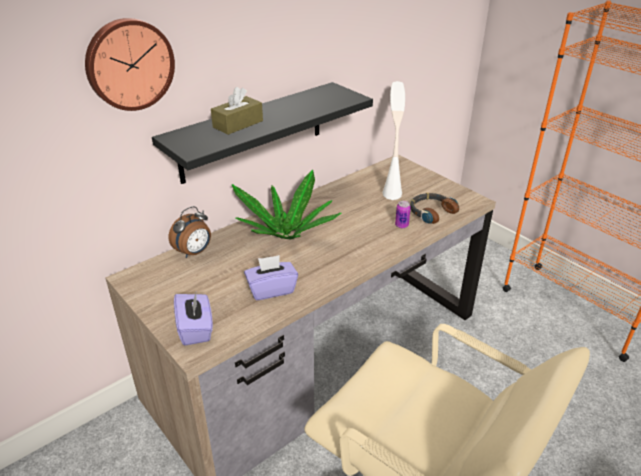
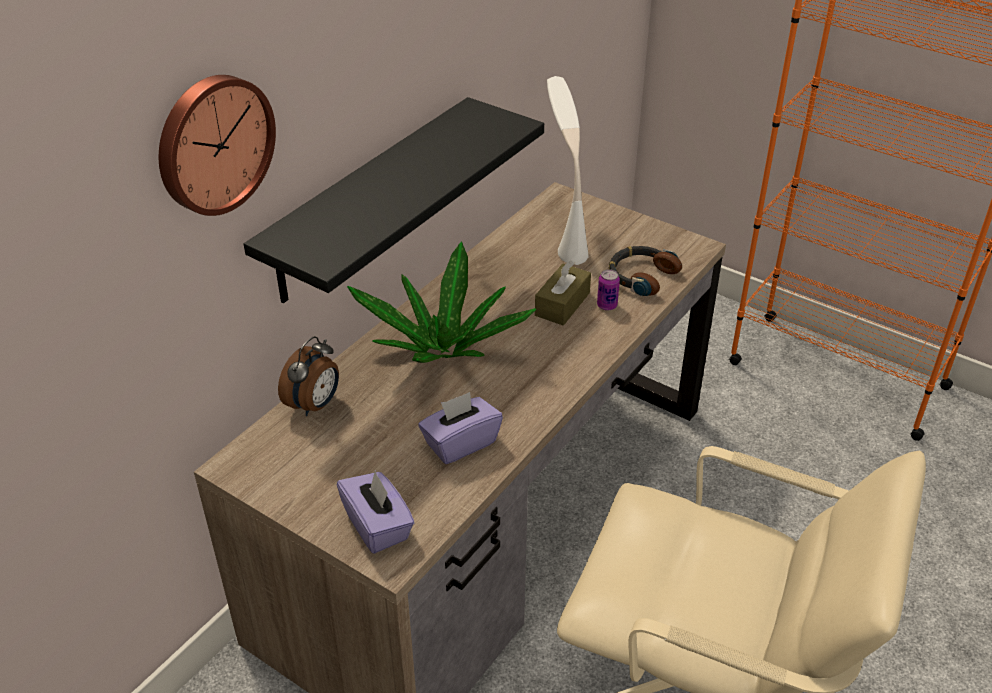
camera: 15 degrees left, 5 degrees up
brown tissue box [211,87,263,135] -> brown tissue box moved to [535,260,591,325]

